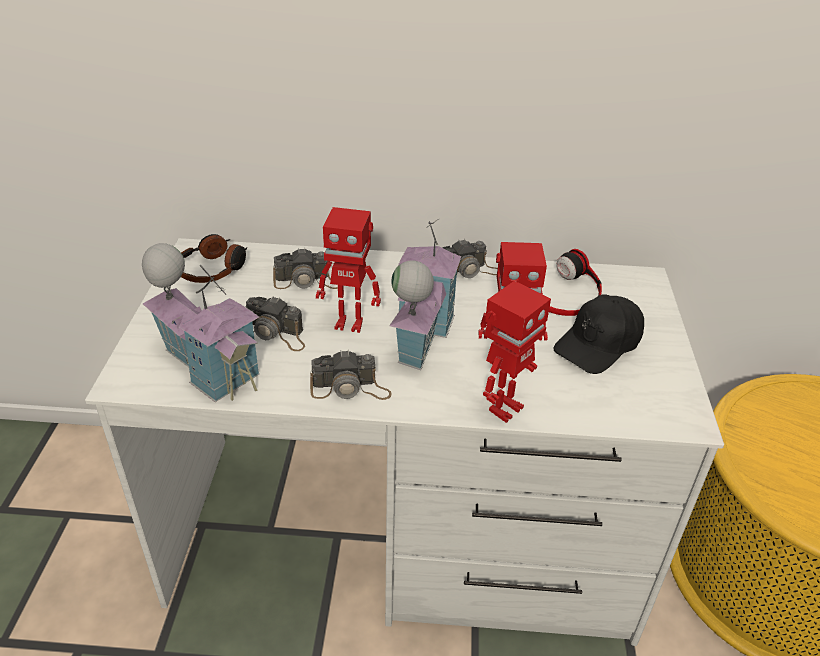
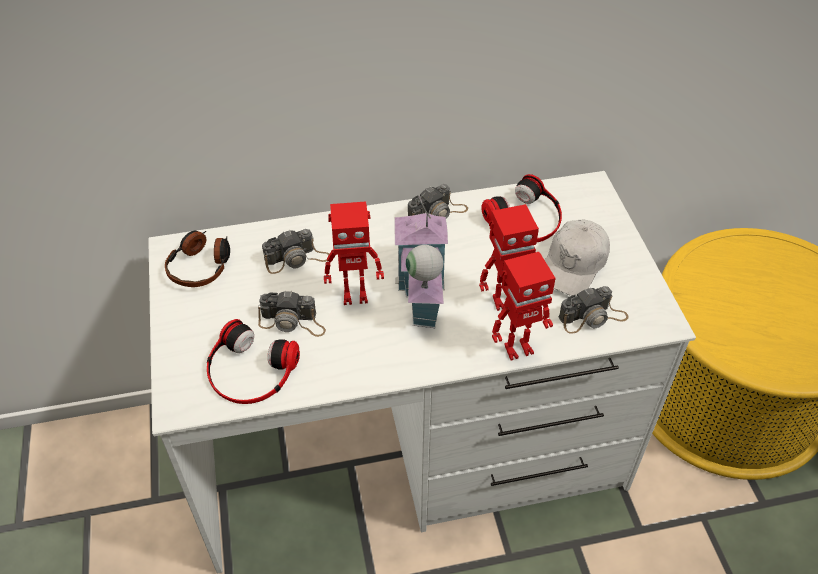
camera: 15 degrees left, 10 degrees up
toy house [142,243,260,402] -> headphones [207,319,300,404]
camera [310,350,391,400] -> camera moved to [558,286,629,333]
toy robot [483,281,551,423] -> toy robot turned 45 degrees clockwise [492,252,556,361]
black cap [553,295,644,374] -> white cap [545,220,610,296]

